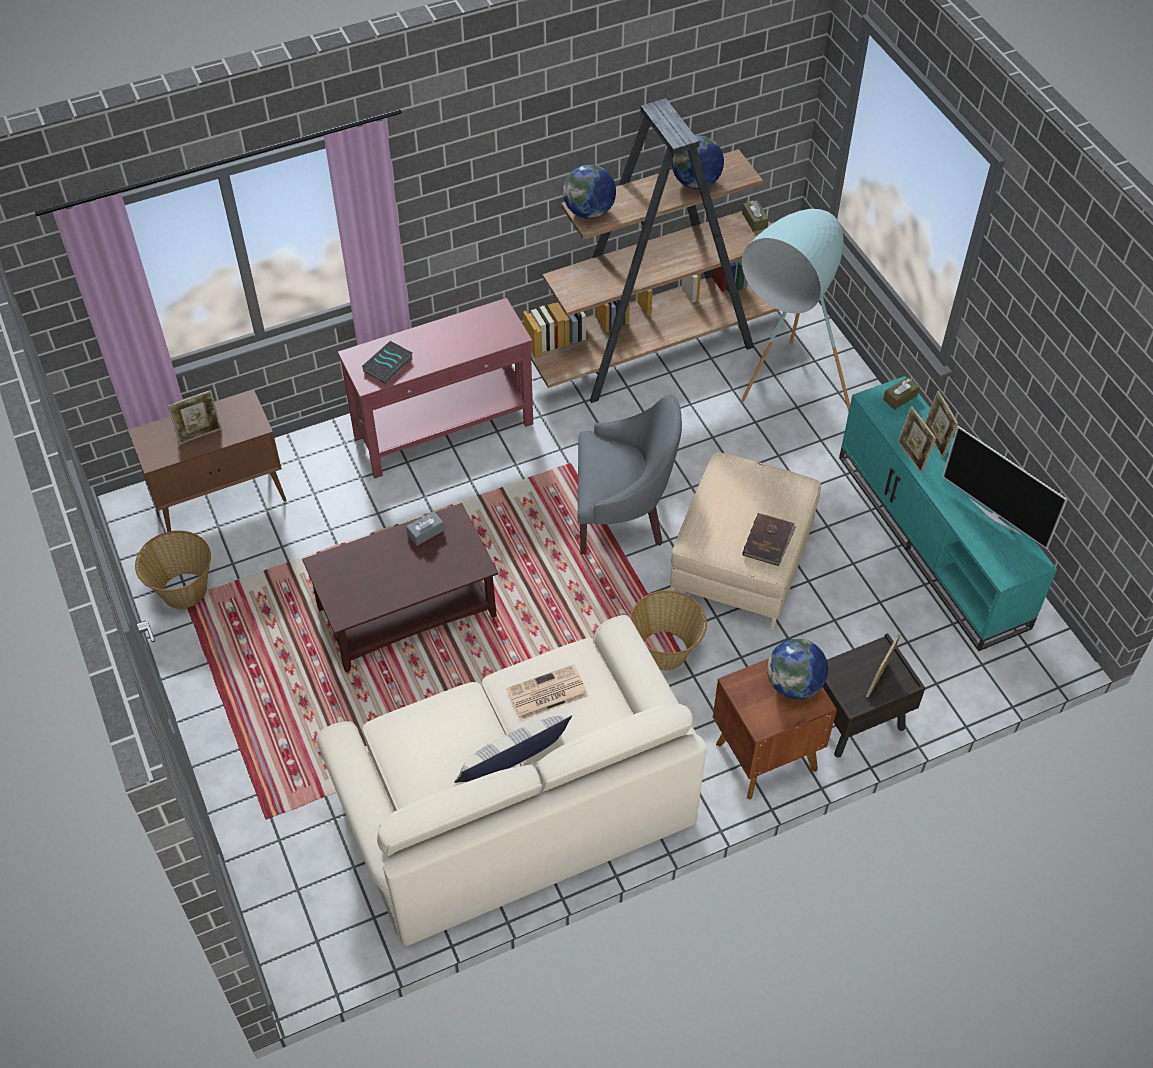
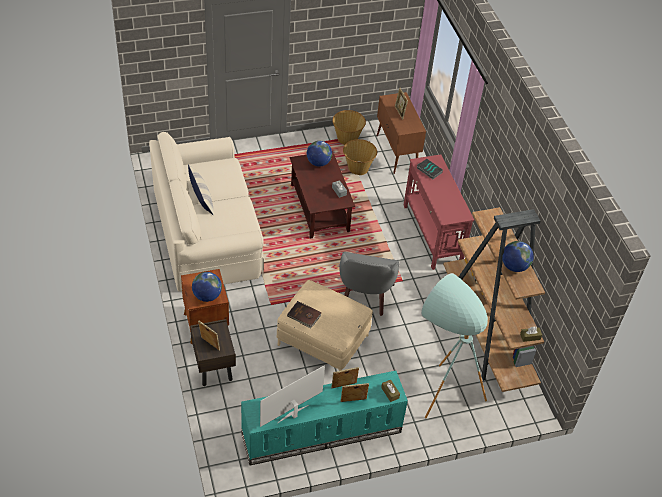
camera: 95 degrees right, 5 degrees down
newspaper [507,664,588,720] -> none
globe [563,164,616,219] -> globe moved to [307,141,332,167]
basket [630,590,707,670] -> basket moved to [343,139,377,175]

